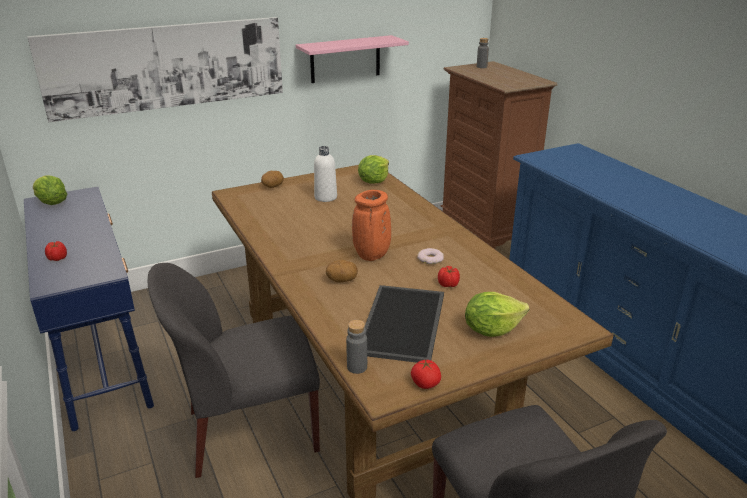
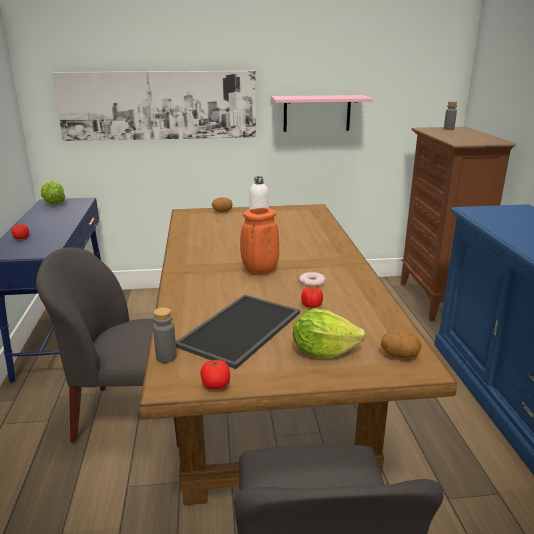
camera: 20 degrees right, 5 degrees down
potato [326,260,358,282] -> potato moved to [381,330,421,358]
lettuce [358,155,389,184] -> none

